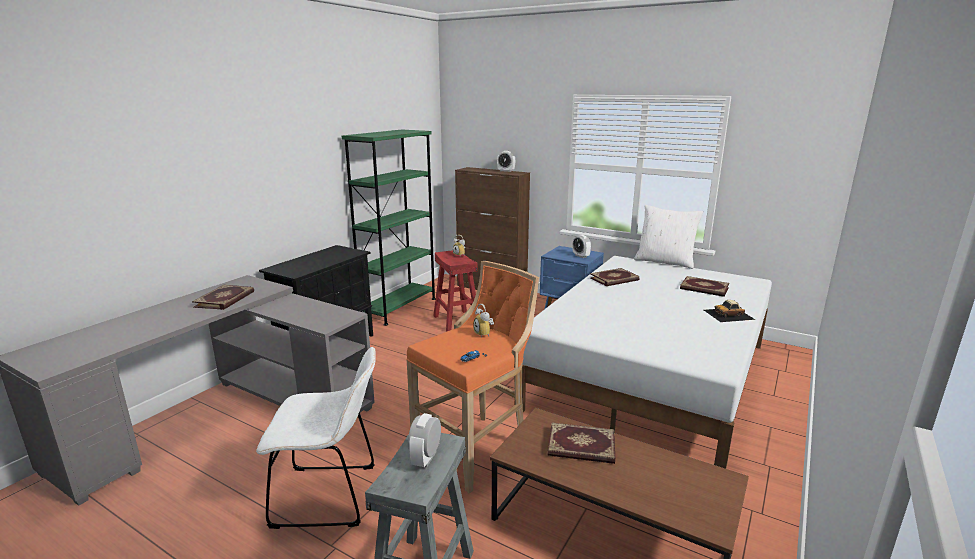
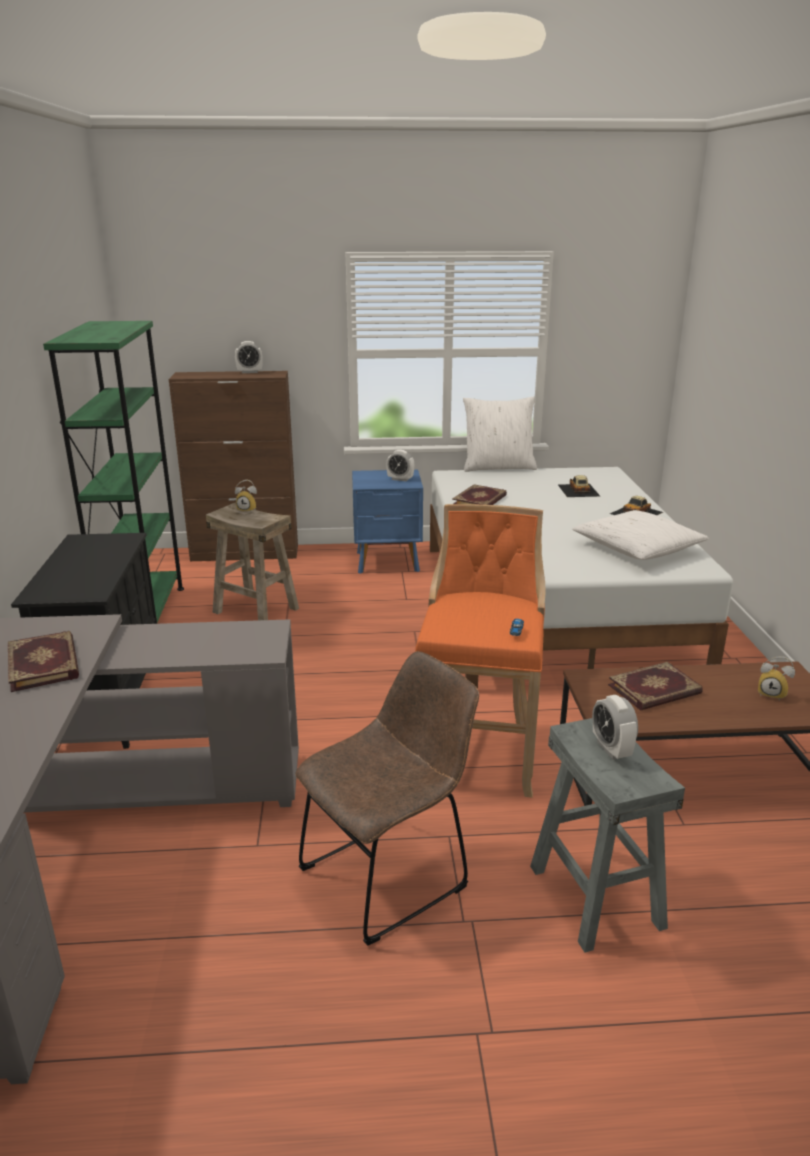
camera: 35 degrees left, 5 degrees up
white chair [256,347,376,529] -> brown chair [295,651,479,946]
red stool [433,250,478,332] -> beige stool [206,503,299,620]
alarm clock [473,304,494,337] -> alarm clock moved to [758,656,795,701]
book [680,276,730,297] -> toy car [558,475,601,497]
none -> white pillow [572,510,709,560]

